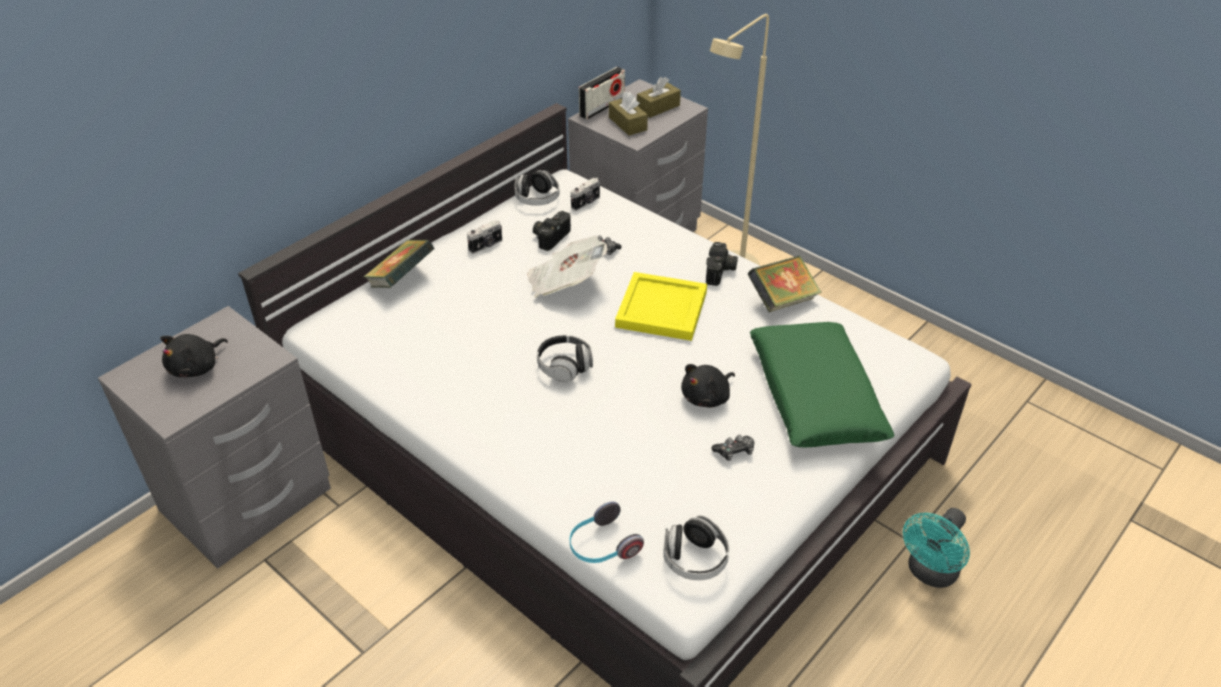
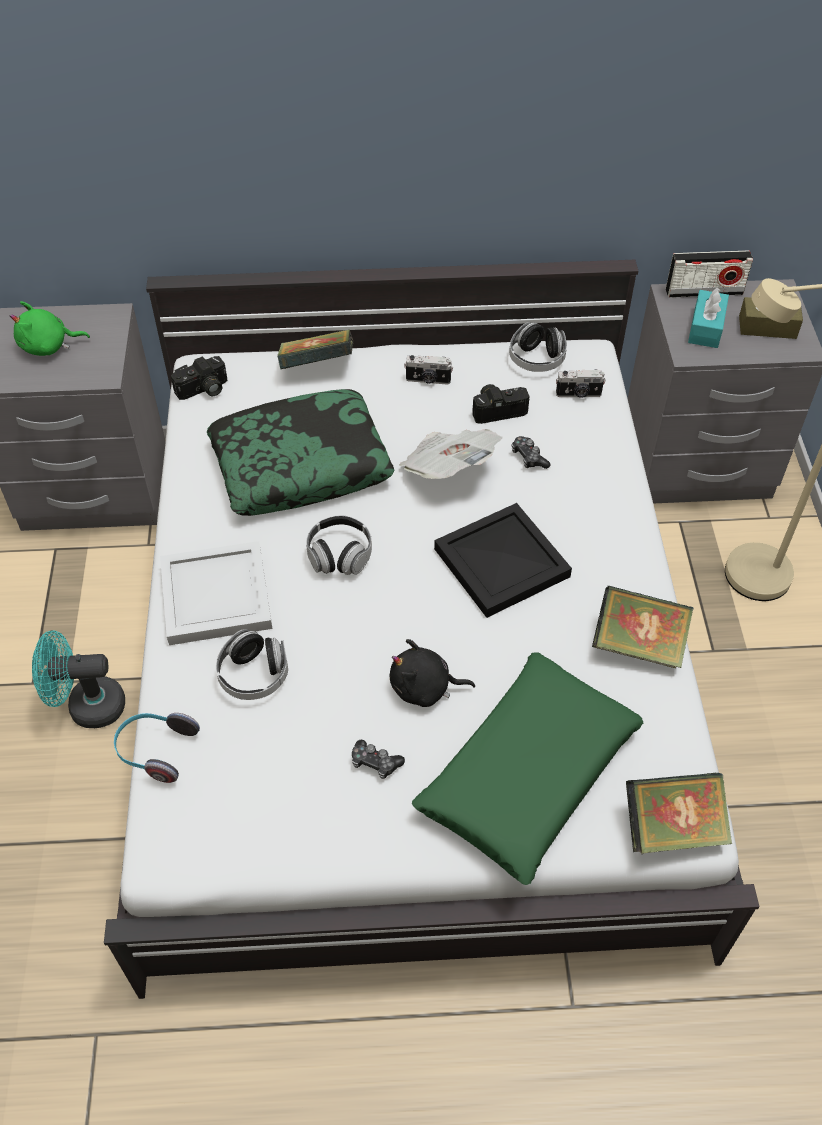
camera: 45 degrees right, 10 degrees up
black plush toy [160,334,228,377] -> green plush toy [10,301,90,356]
brown tissue box [609,92,648,136] -> turquoise tissue box [688,287,729,348]
yellow tray [615,272,707,341] -> black tray [434,503,572,618]
headphones [663,515,729,580] -> headphones moved to [216,629,288,700]
camera [706,242,738,286] -> camera moved to [171,356,227,400]
turquoise fan [903,508,970,588] -> turquoise fan moved to [32,630,125,728]
none -> white tray [160,541,272,645]
none -> pillow [207,389,394,516]
none -> book [626,773,732,854]

